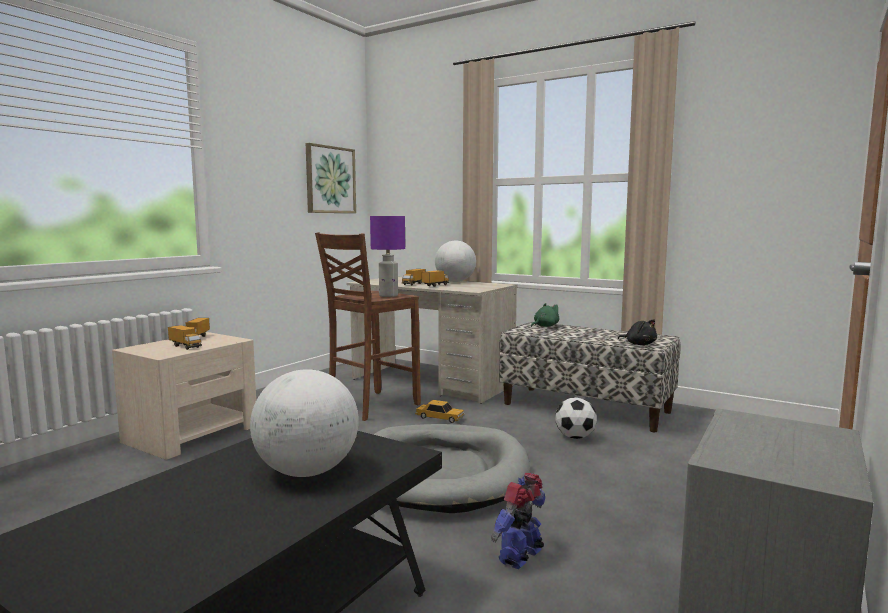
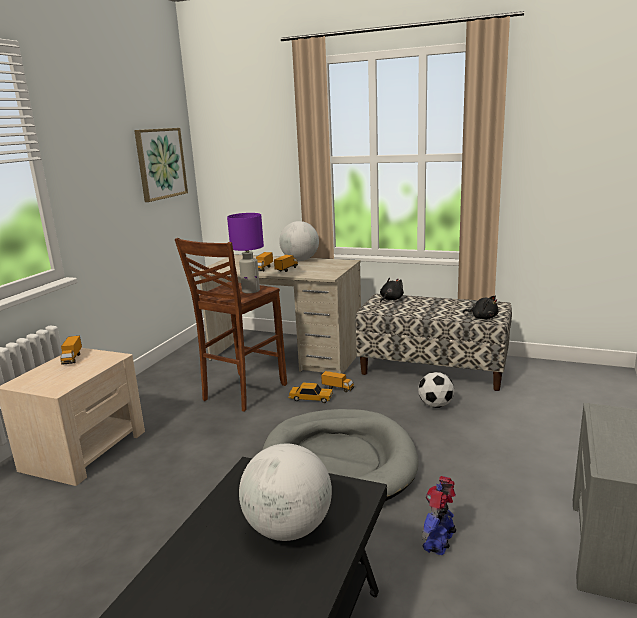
camera: 10 degrees left, 10 degrees up
toy truck [168,325,202,350] -> toy truck moved to [321,371,354,392]
green plush toy [531,303,559,327] -> black plush toy [380,278,404,303]

